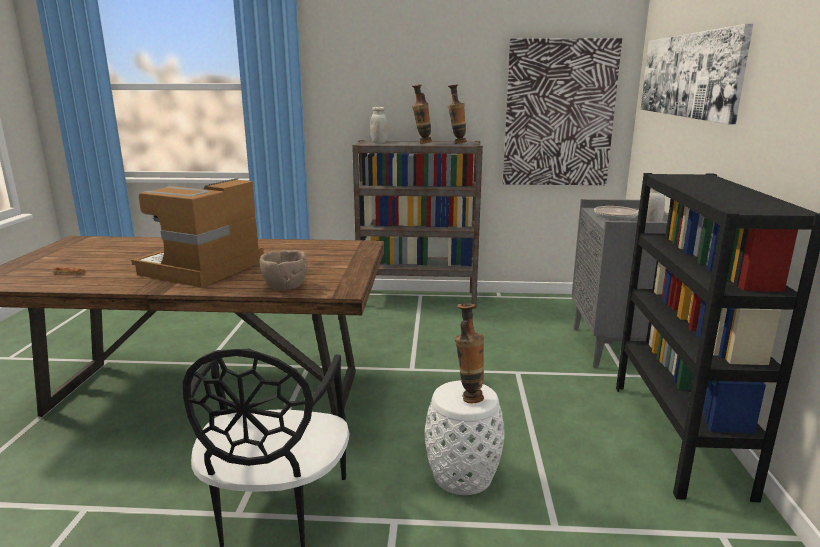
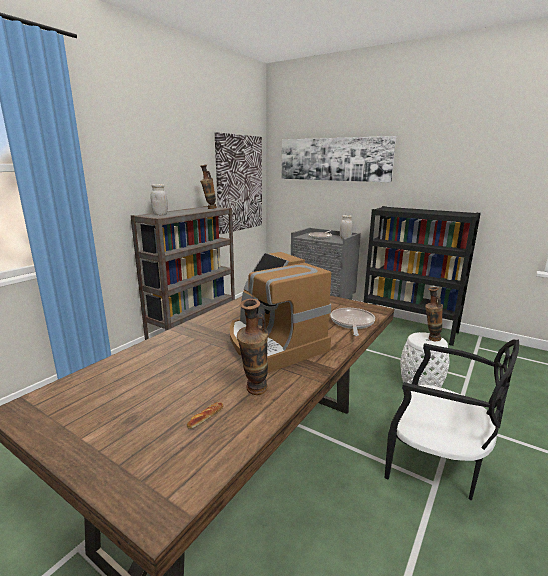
camera: 60 degrees left, 0 degrees up
brown bowl [259,250,307,291] -> frying pan [330,308,375,336]
vase [412,84,432,144] -> vase moved to [237,298,268,395]

